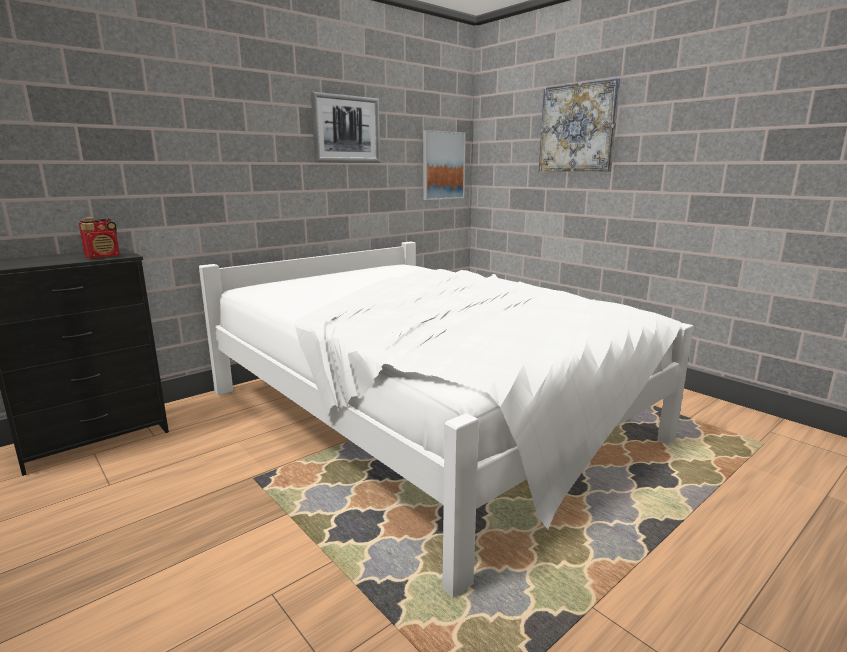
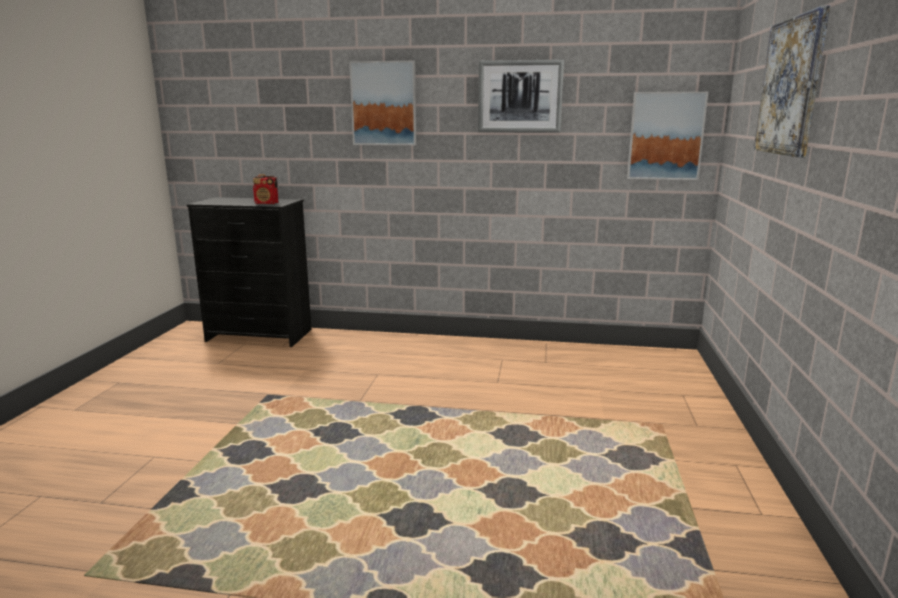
camera: 50 degrees right, 0 degrees up
white bed [199,241,694,598] -> none
none -> picture [349,61,416,145]

